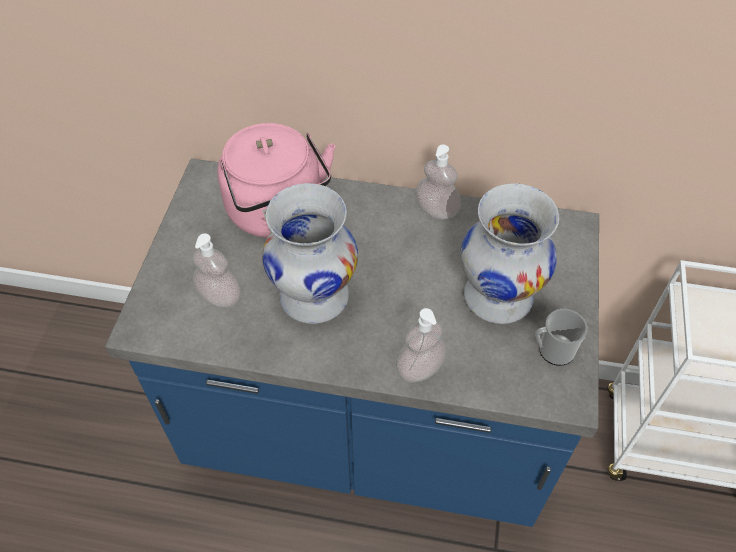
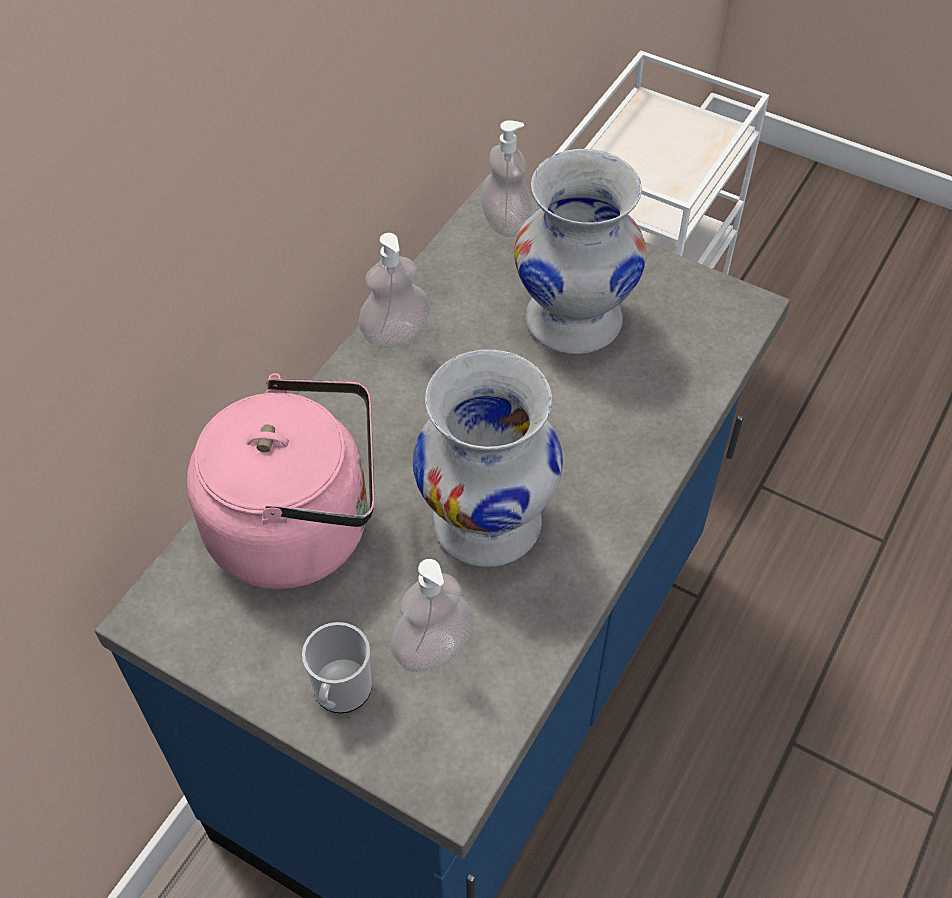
camera: 70 degrees left, 0 degrees up
soap dispenser [395,308,447,382] -> soap dispenser moved to [481,120,532,237]
mug [535,309,588,366] -> mug moved to [302,622,372,713]

